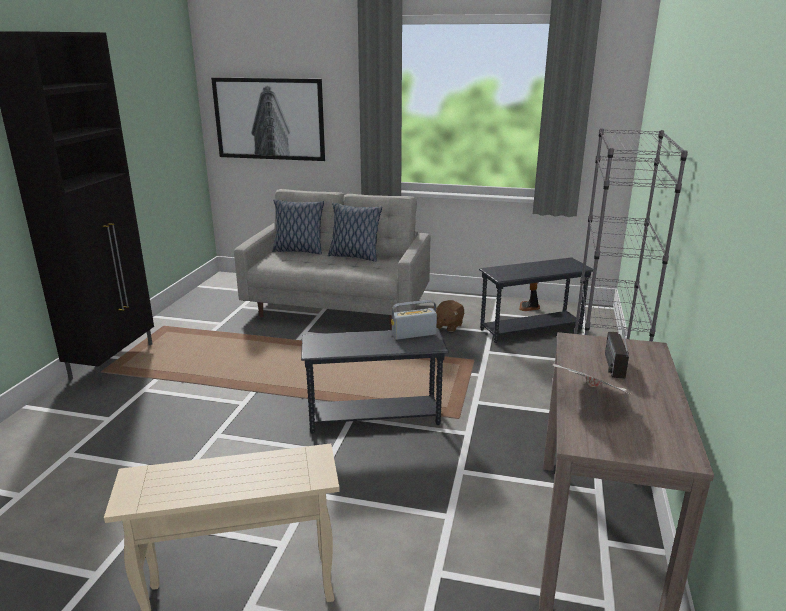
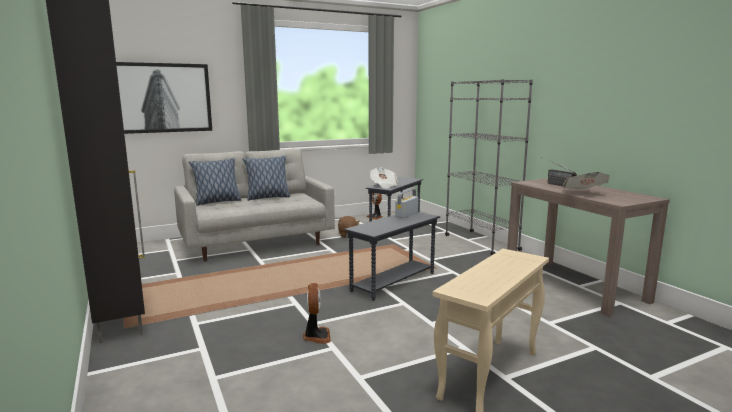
camera: 40 degrees left, 10 degrees down
none -> fan [303,283,331,344]
none -> newspaper [370,167,398,188]

